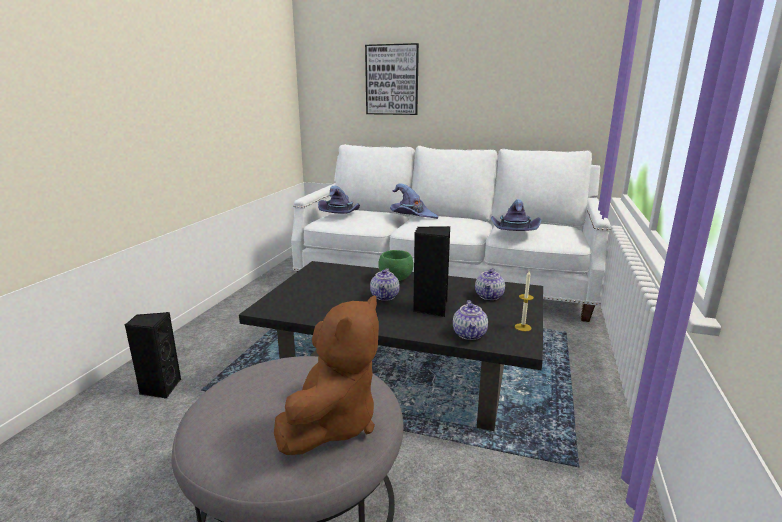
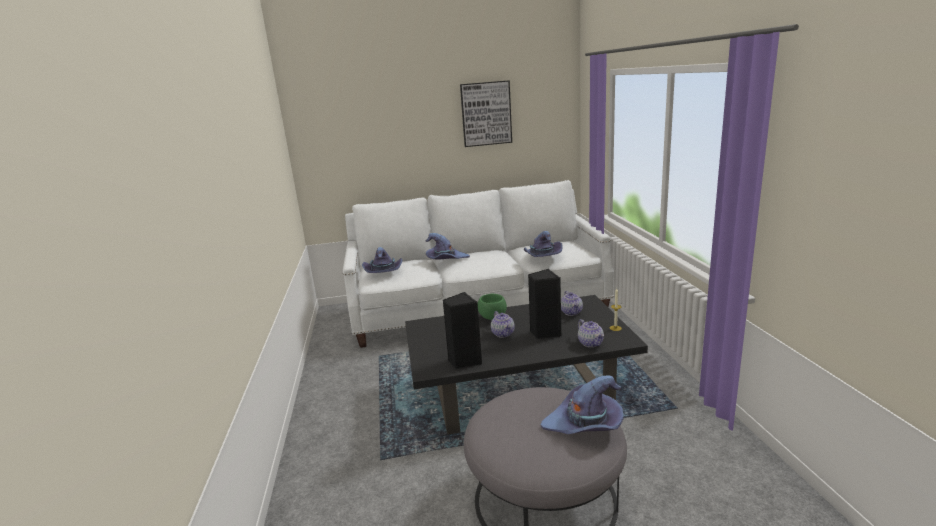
camera: 25 degrees left, 0 degrees up
black speaker [125,312,181,399] -> black speaker moved to [442,292,482,369]
brown plush toy [274,295,379,455] -> purple hat [541,376,623,434]
picture [365,43,419,115] -> picture moved to [460,80,512,147]

